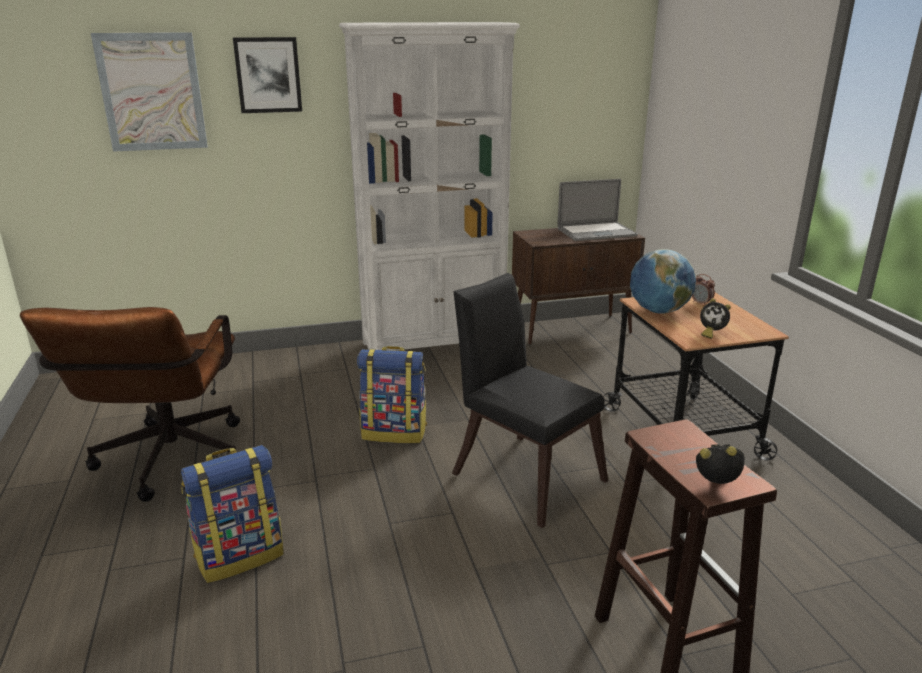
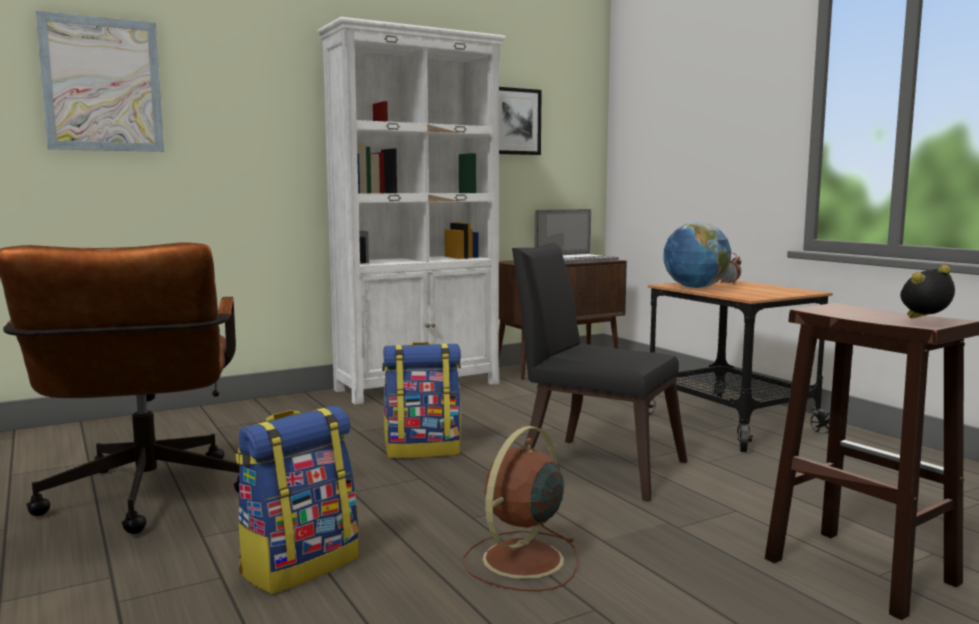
camera: 15 degrees left, 15 degrees down
picture [233,37,302,113] -> picture moved to [499,87,542,155]
alarm clock [700,298,731,339] -> none
none -> brown fan [463,426,578,592]

